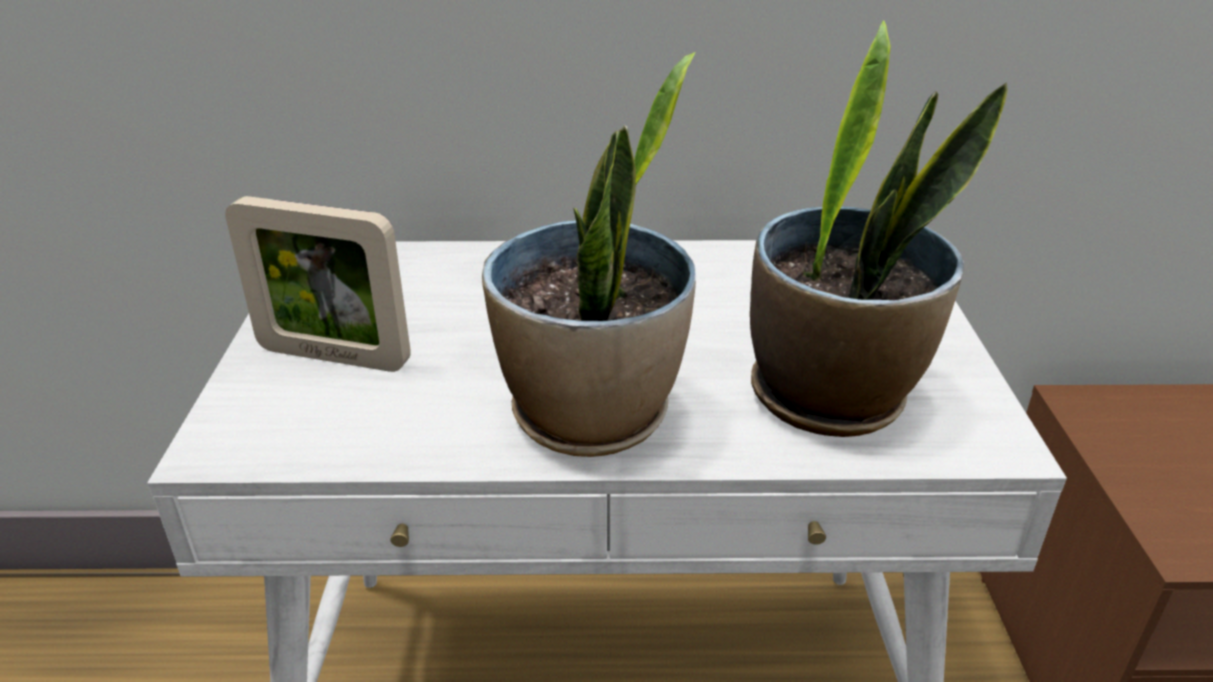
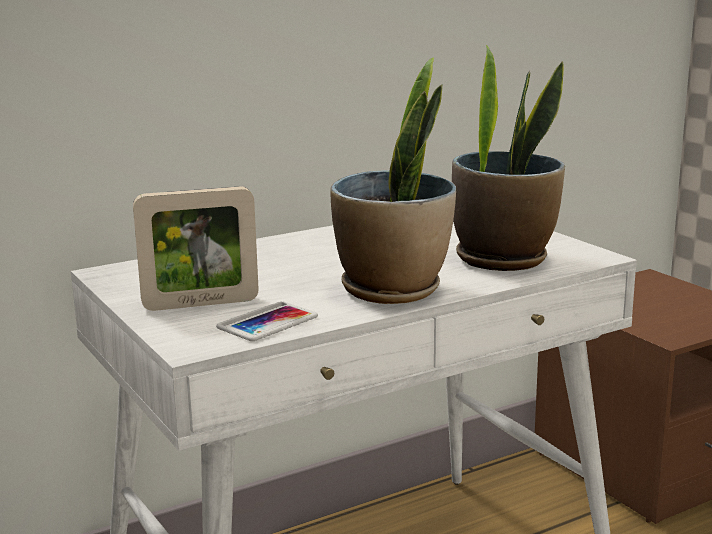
camera: 30 degrees left, 15 degrees down
none -> phone [216,301,318,341]

